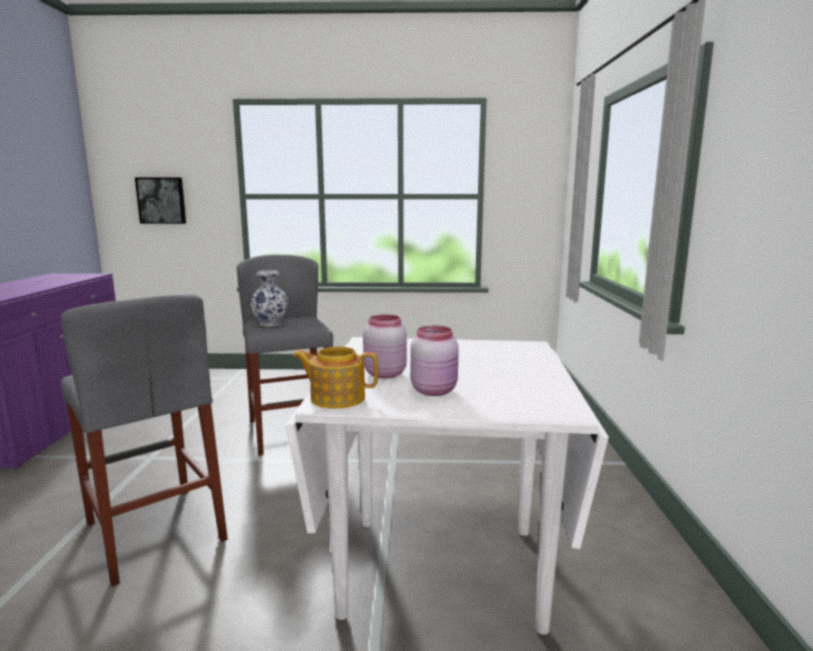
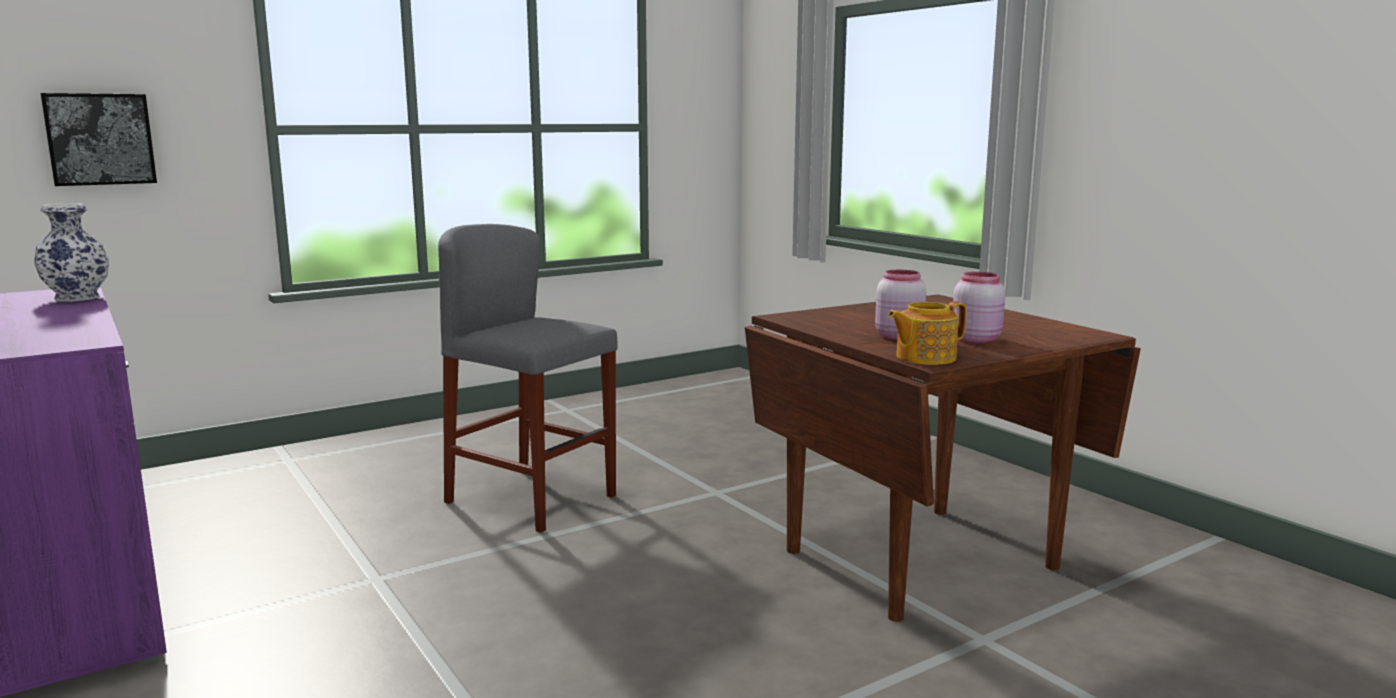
camera: 35 degrees left, 0 degrees up
grey stool [60,295,228,587] -> none
vase [251,270,288,327] -> vase moved to [34,203,109,302]
white dining table [285,337,609,634] -> brown dining table [745,294,1141,622]

